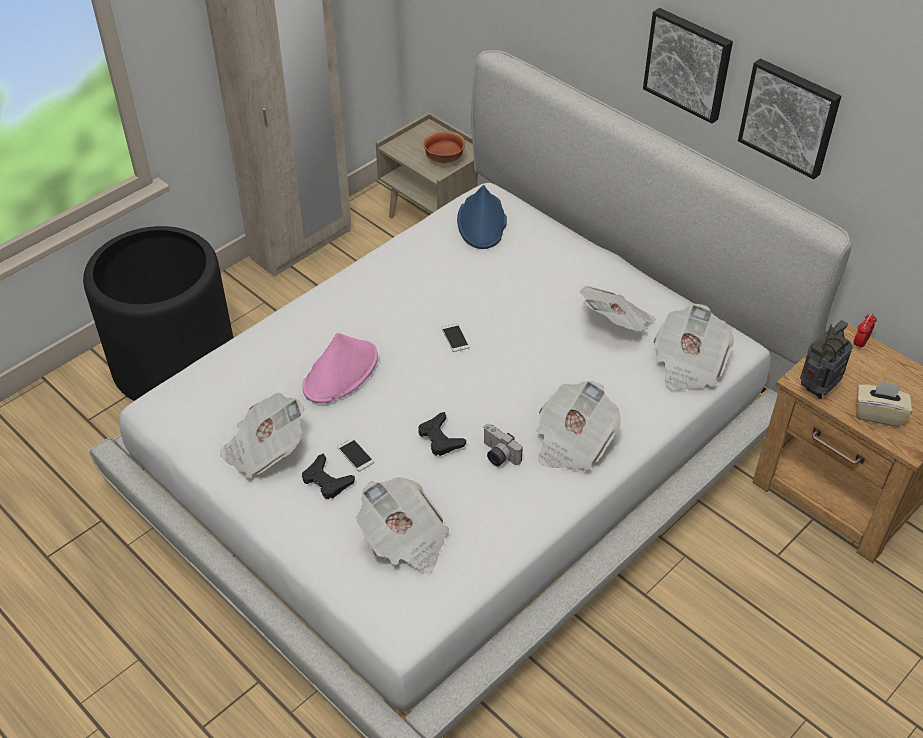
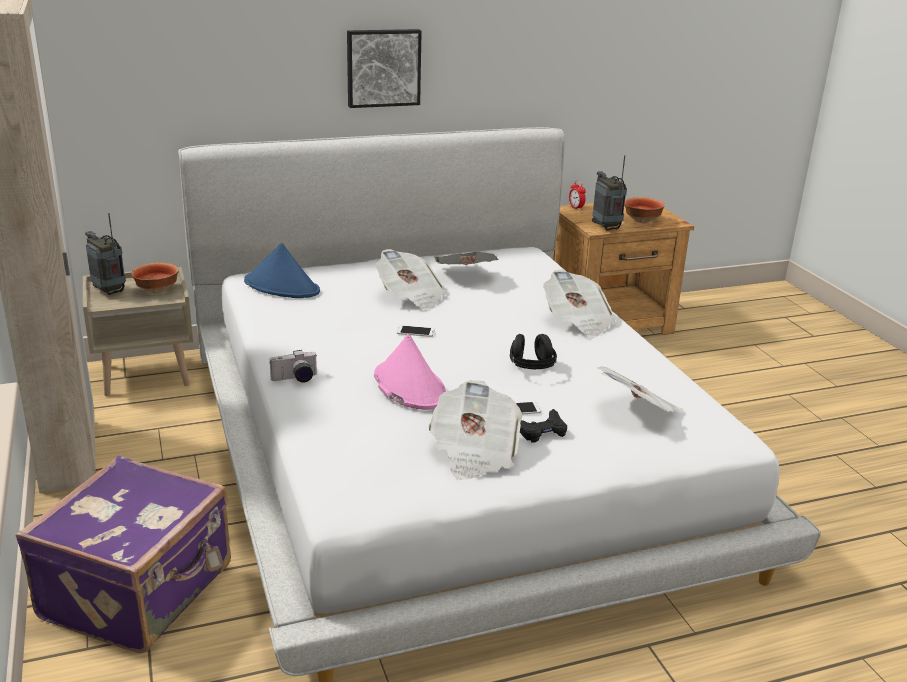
camera: 65 degrees left, 20 degrees down
black planter [83,226,233,401] -> purple suitcase [16,456,231,654]
black game controller [418,412,466,456] -> black headphones [510,334,557,369]
camera [484,424,523,466] -> camera moved to [269,350,317,383]
newspaper [654,304,734,391] -> newspaper moved to [375,249,447,311]
picture [738,59,841,179] -> none
beige tissue box [857,380,912,427] -> bowl [625,197,665,223]
none -> radio [85,213,126,295]

